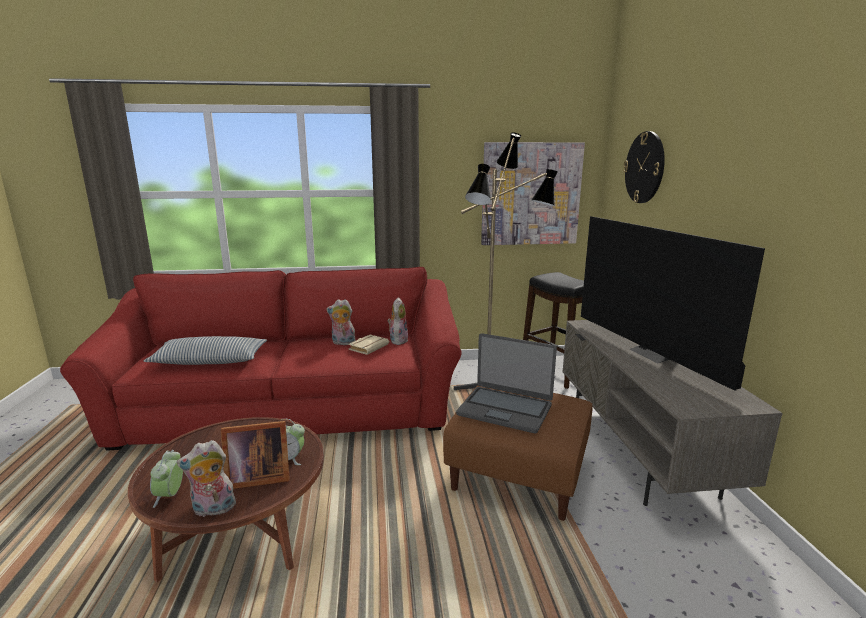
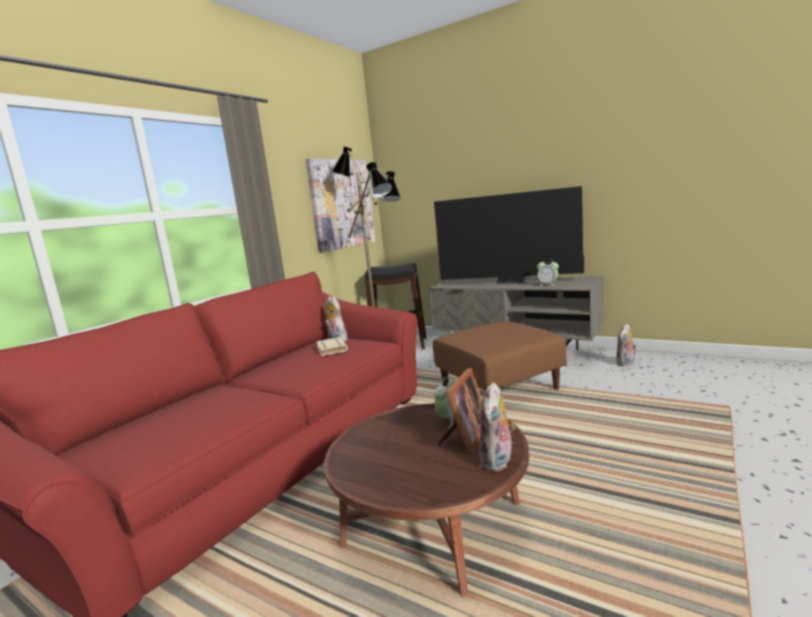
camera: 50 degrees left, 5 degrees down
pillow [144,336,267,365] -> none
alarm clock [150,450,183,508] -> alarm clock moved to [537,262,559,286]
plush toy [326,299,356,345] -> plush toy moved to [616,323,637,366]
laptop [456,333,557,434] -> none
wall clock [623,131,665,203] -> none

